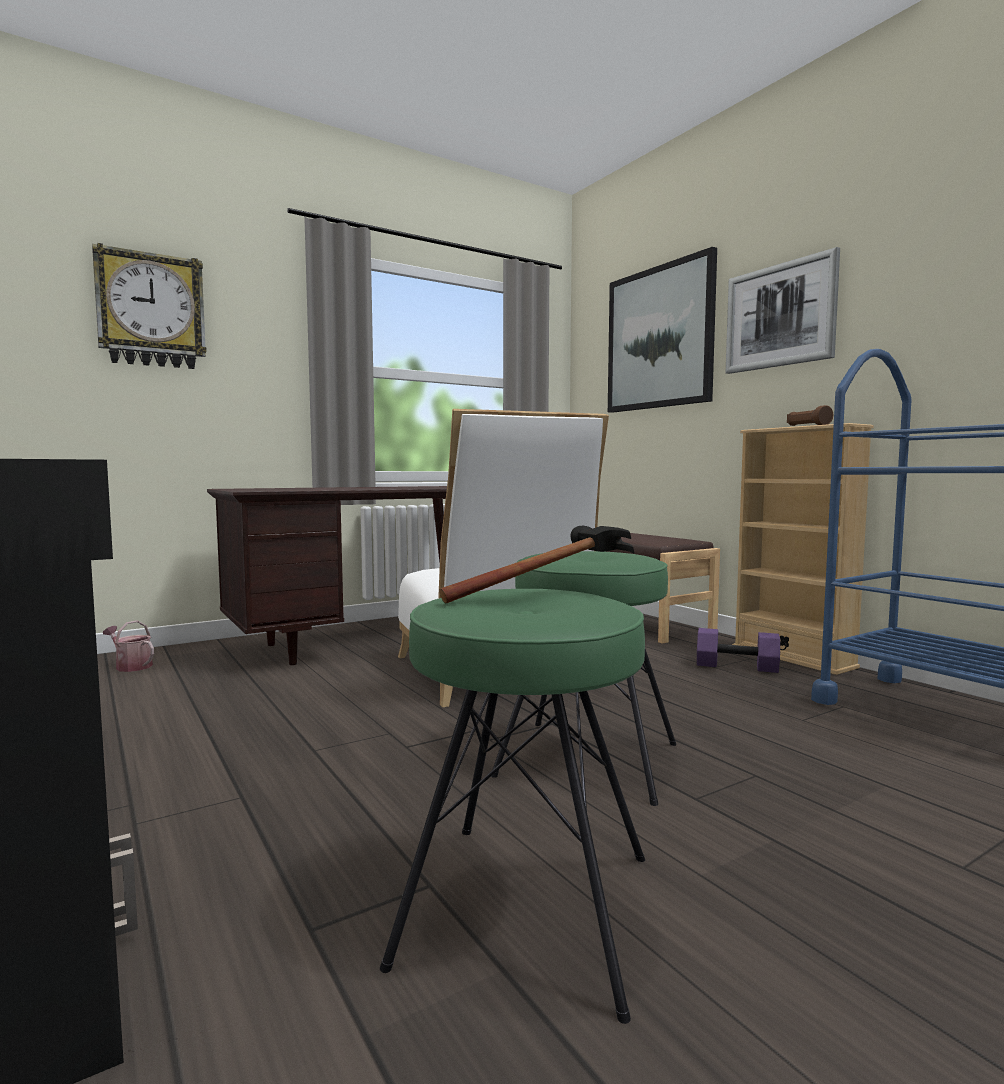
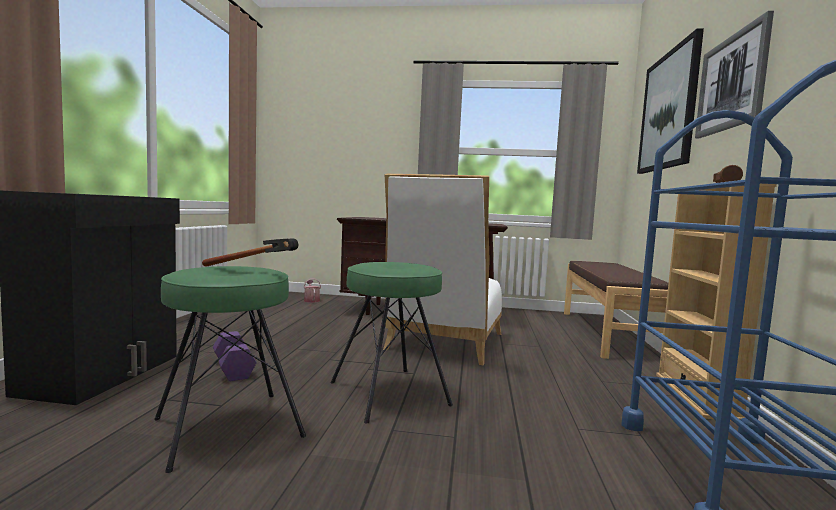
camera: 40 degrees right, 0 degrees up
wall clock [92,243,207,369] -> none
purple dumbbell [697,628,780,673] -> purple dumbbell moved to [213,331,256,381]

